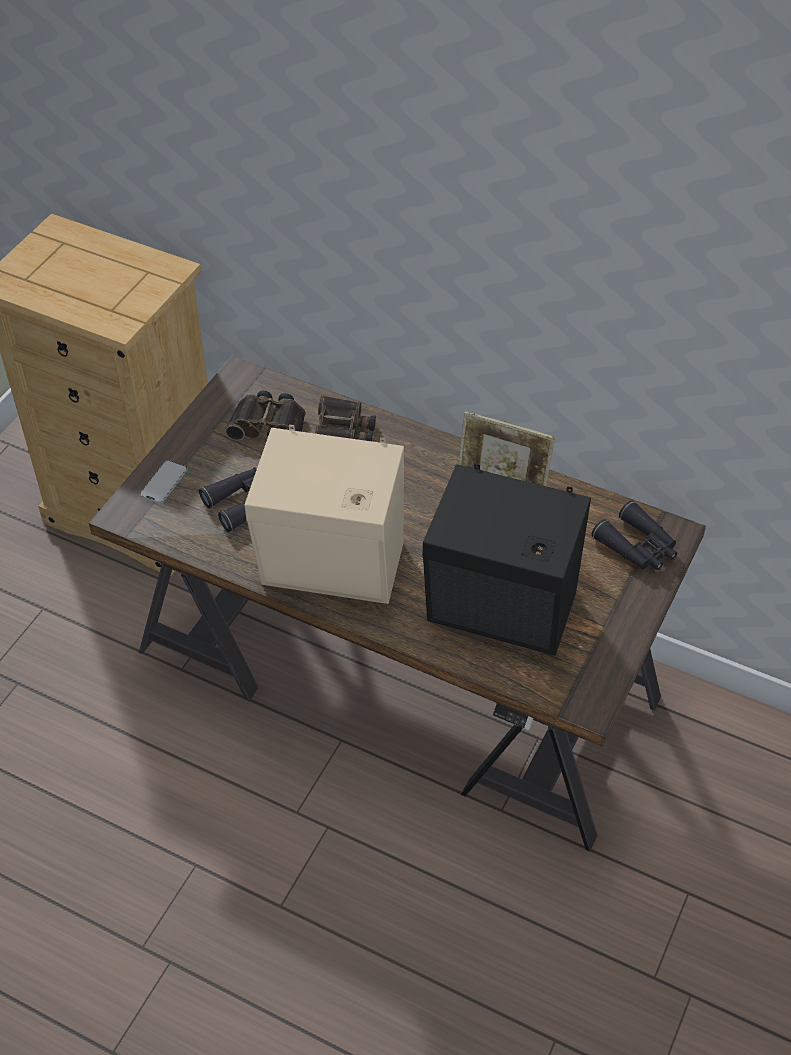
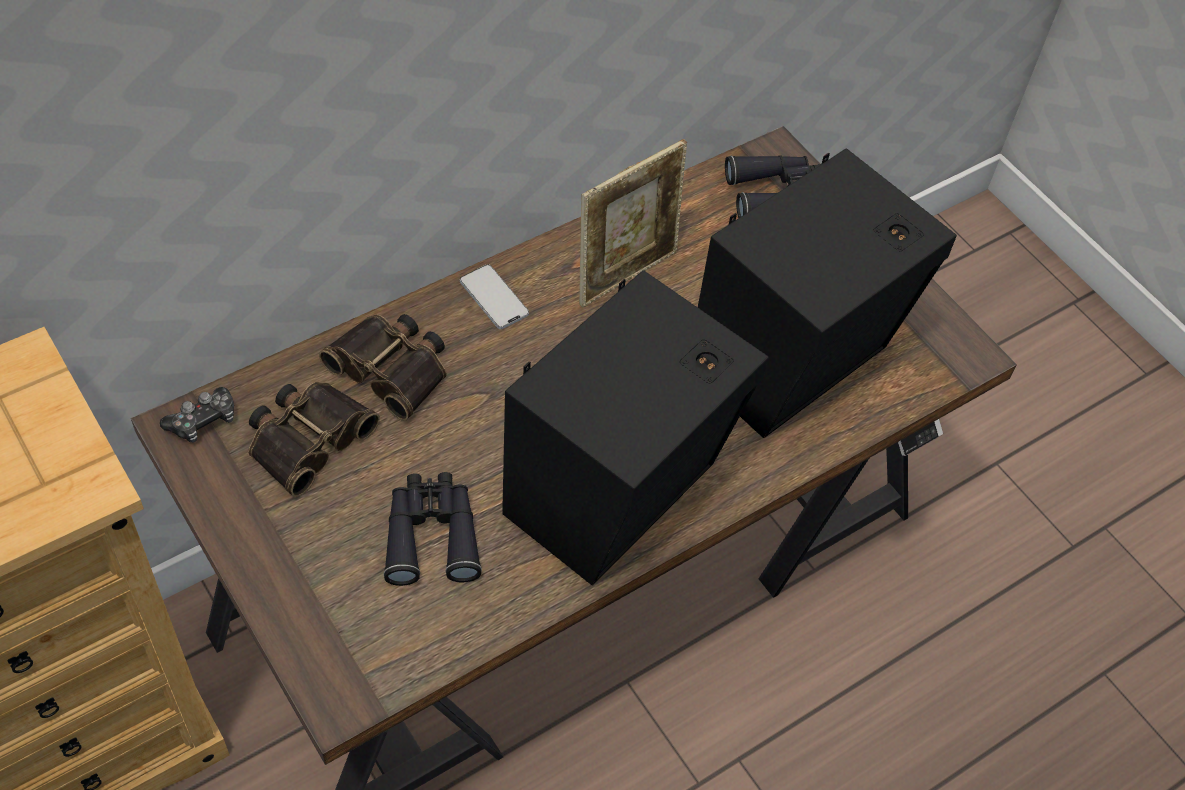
camera: 65 degrees left, 5 degrees up
phone [140,460,188,504] -> phone moved to [460,264,529,329]
beige speaker [244,425,404,604] -> black speaker [502,270,769,585]
none -> game controller [160,387,234,443]

